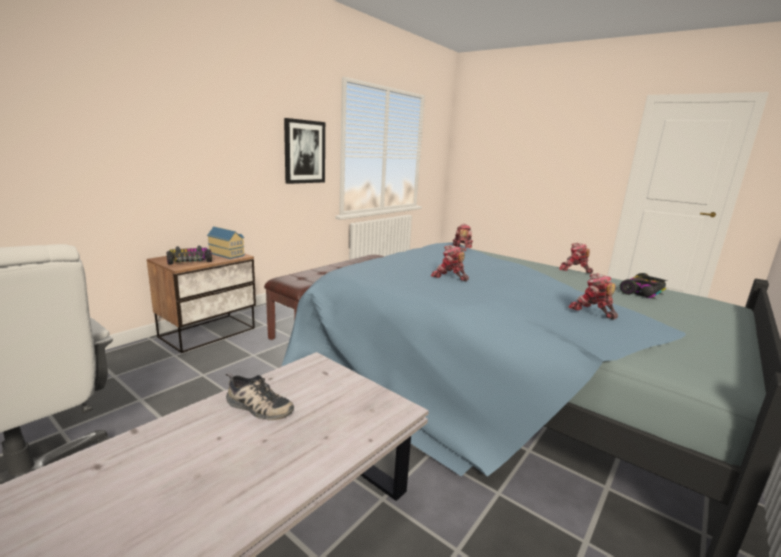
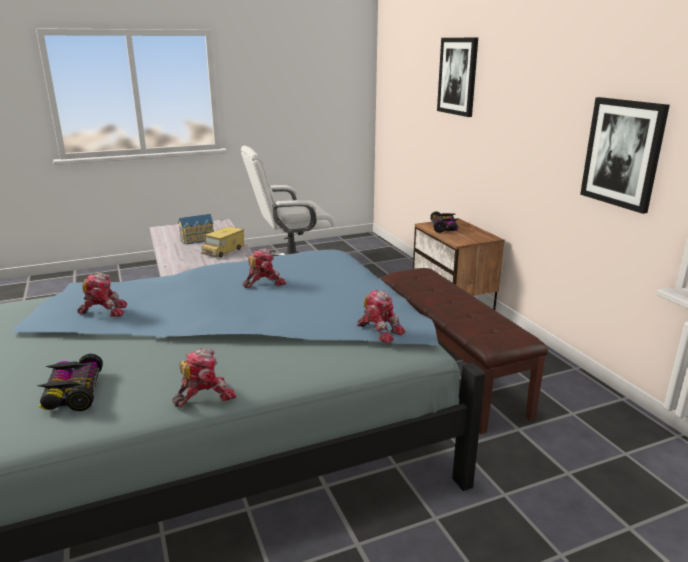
camera: 120 degrees right, 5 degrees up
toy house [207,226,245,259] -> toy house moved to [178,214,214,245]
shoe [225,373,294,420] -> toy truck [201,226,244,258]
none -> picture [437,38,478,117]

